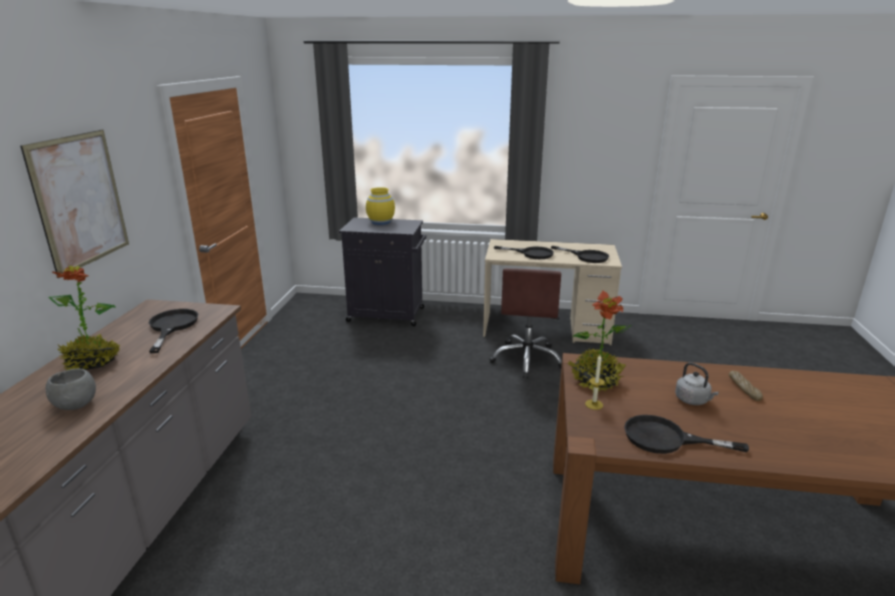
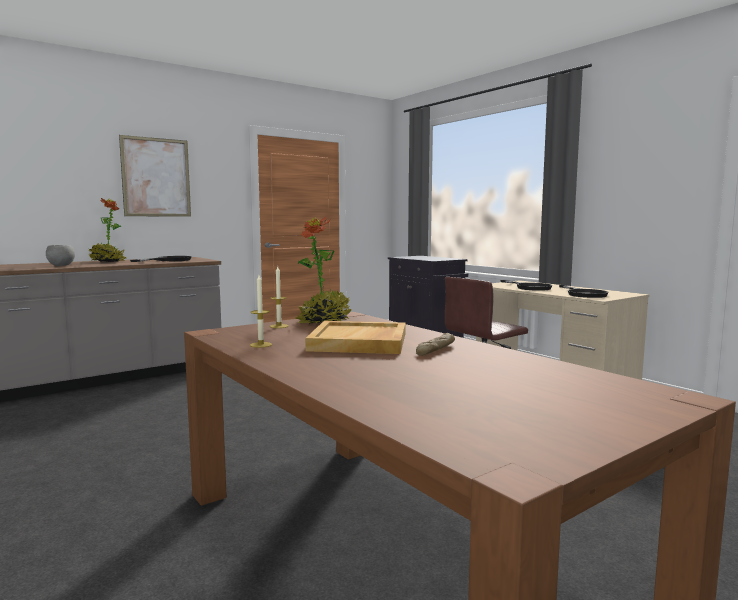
camera: 45 degrees right, 15 degrees down
yellow vase [366,187,395,225] -> none
black frying pan [624,415,749,454] -> candle [250,275,272,348]
grey kettle [675,362,719,405] -> beige tray [305,321,406,354]

